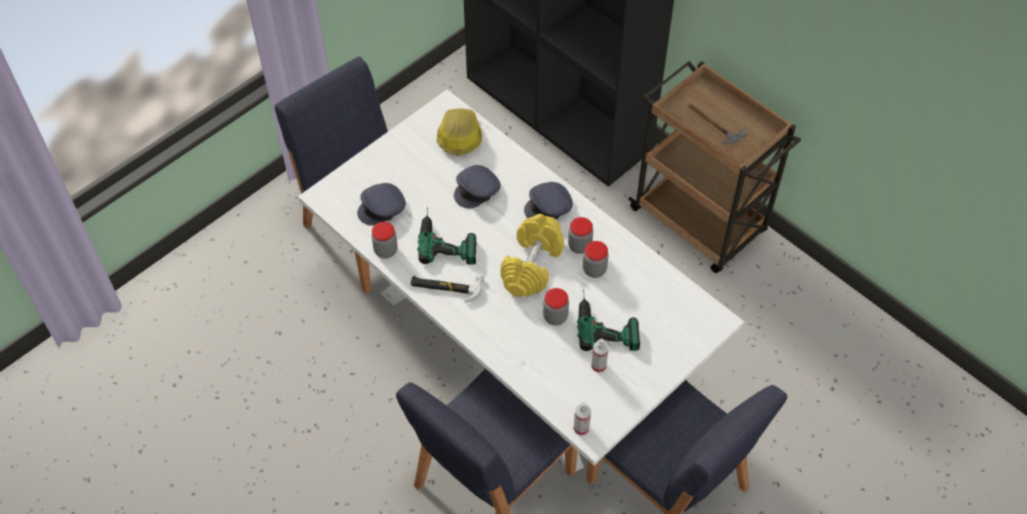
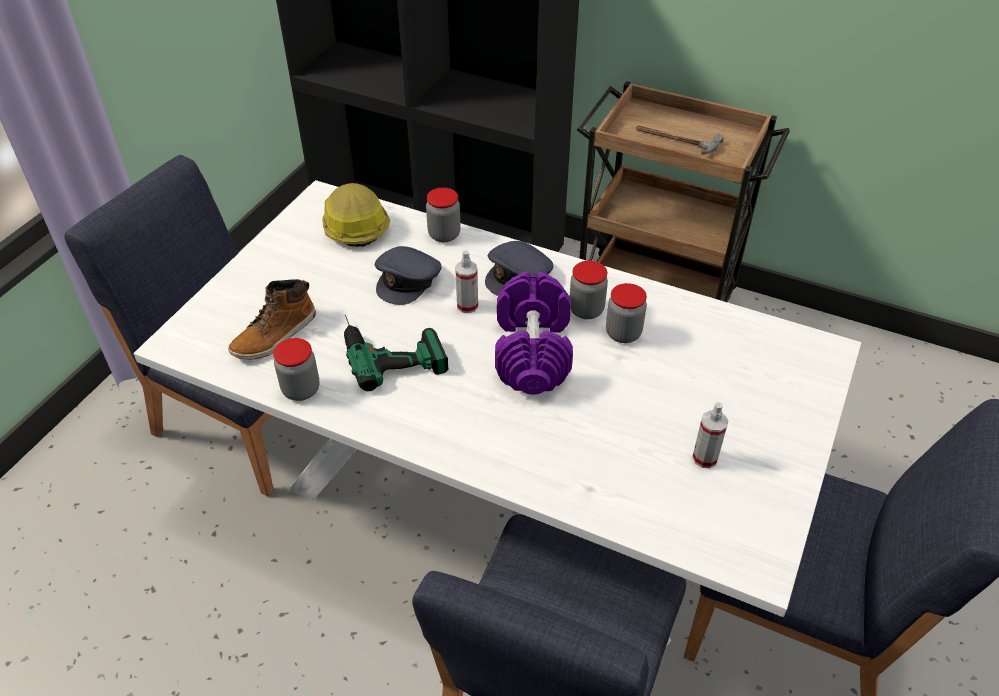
camera: 20 degrees left, 10 degrees down
grey cap [357,183,406,226] -> boot [228,279,316,360]
hammer [411,275,484,303] -> none
yellow dumbbell [501,214,564,297] -> purple dumbbell [495,272,573,395]
jar [543,288,569,325] -> jar moved to [426,188,461,242]
spray bottle [574,402,591,435] -> spray bottle moved to [455,250,478,313]
power drill [577,289,640,351] -> none

